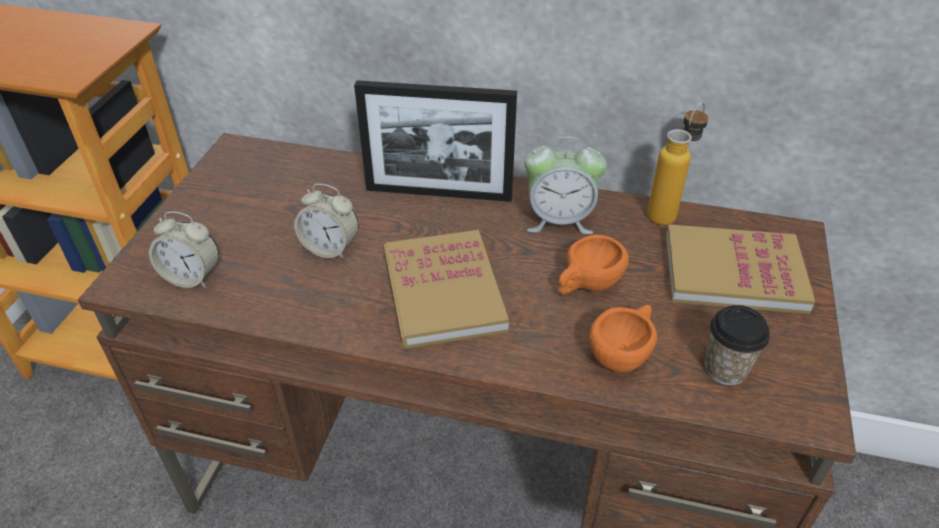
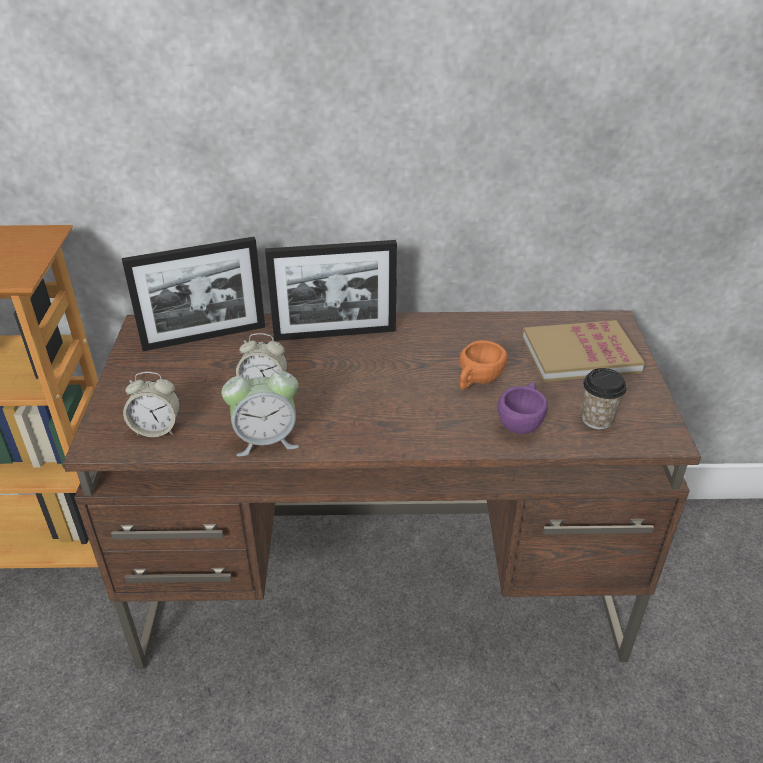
camera: 15 degrees left, 5 degrees down
book [384,230,509,349] -> none
alarm clock [524,136,607,234] -> alarm clock moved to [221,364,299,456]
orange cup [589,305,657,372] -> purple cup [498,382,548,434]
bottle [647,103,708,225] -> none
none -> picture frame [122,237,265,351]

